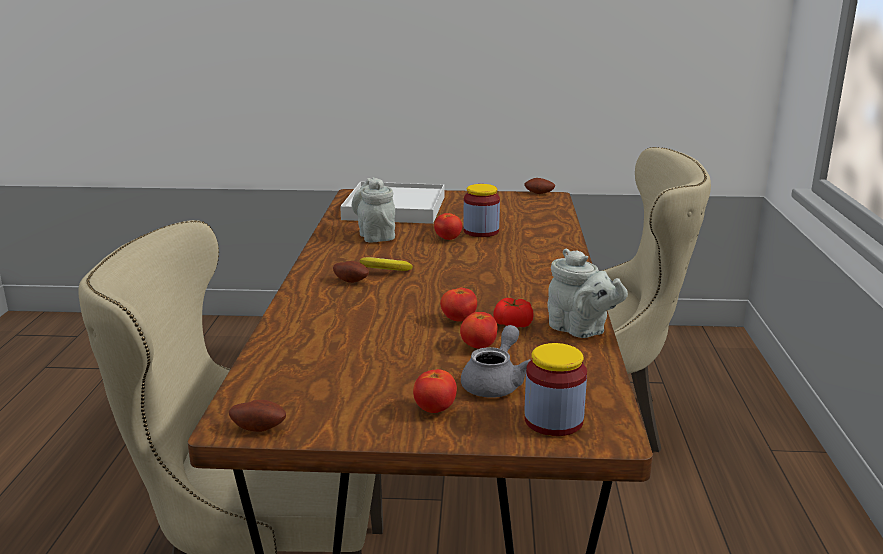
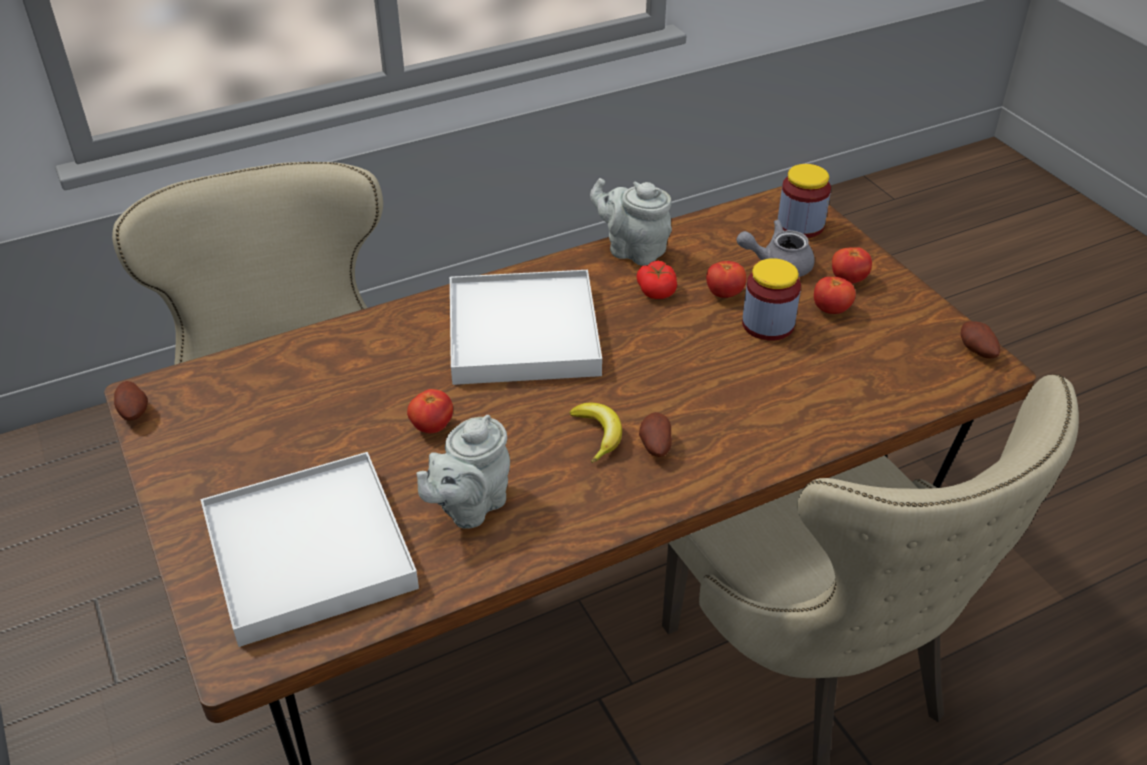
camera: 120 degrees left, 20 degrees up
tomato [440,288,477,322] -> tomato moved to [814,277,856,314]
jar [463,184,500,237] -> jar moved to [742,258,801,341]
grey teapot [547,249,628,338] -> grey teapot turned 75 degrees counterclockwise [590,178,672,266]
none -> white tray [450,270,602,385]

